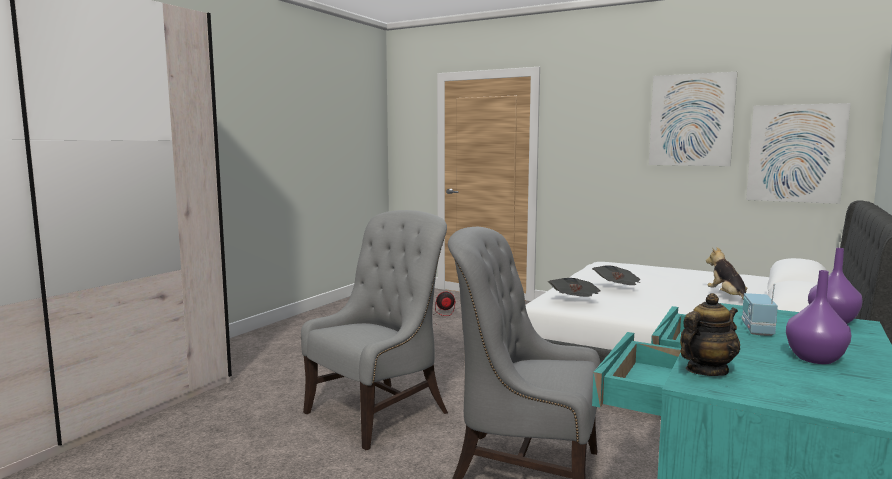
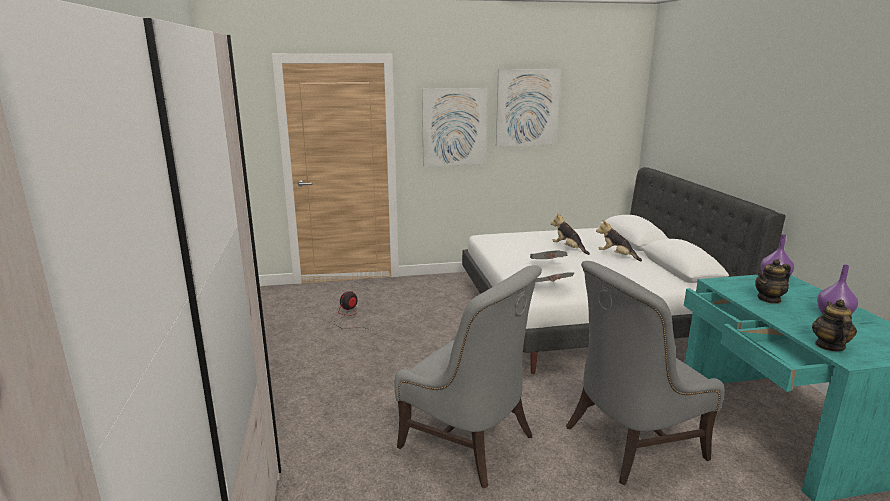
camera: 40 degrees left, 10 degrees up
grey chair [301,210,448,450] -> grey chair turned 120 degrees clockwise [394,265,542,488]
radio [742,284,778,336] -> teapot [755,259,791,304]
picture [746,103,851,204] -> picture moved to [422,88,487,166]
none -> plush toy [551,213,590,255]

